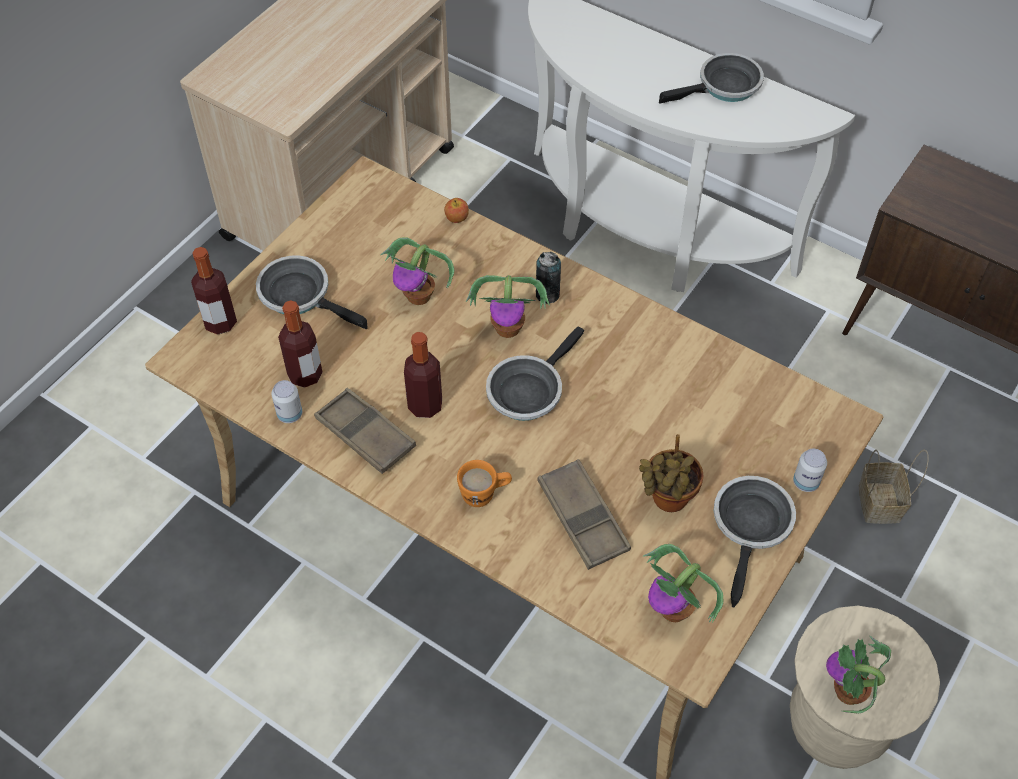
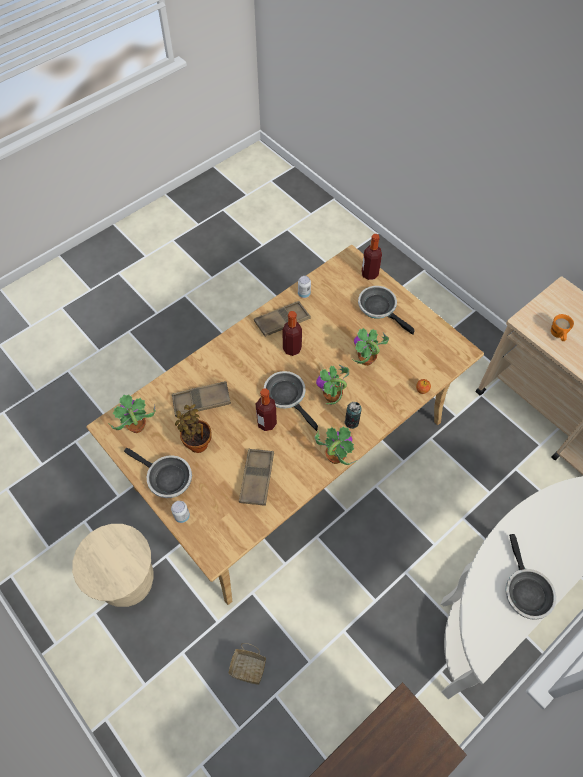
camera: 105 degrees right, 5 degrees up
frying pan [256,255,368,330] -> frying pan turned 90 degrees counterclockwise [358,286,415,335]
bottle [278,300,323,388] -> bottle moved to [256,388,277,431]
orange mug [457,460,512,507] -> orange mug moved to [551,314,574,341]
potted plant [826,636,891,713] -> potted plant moved to [315,426,358,465]
none -> brown tray [239,449,274,506]

